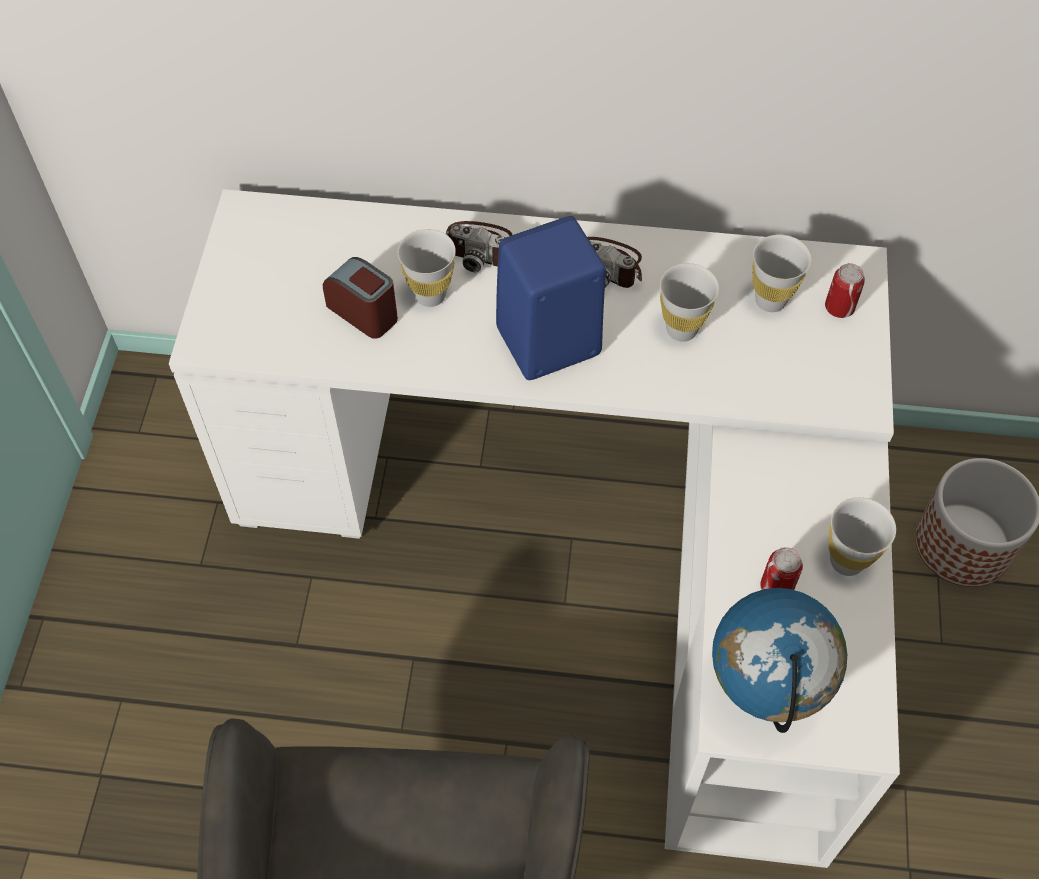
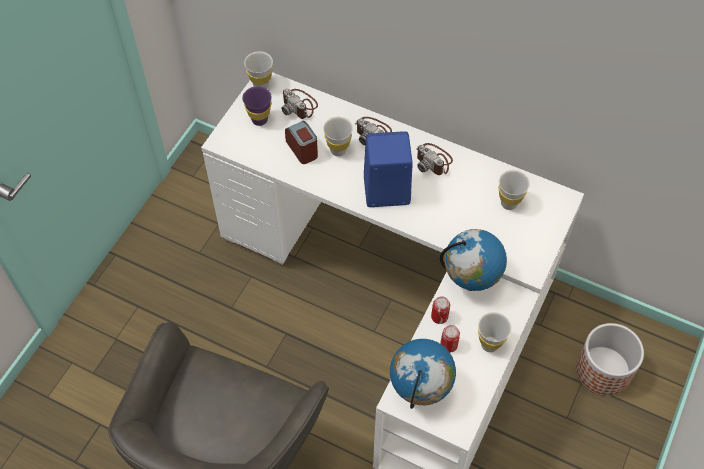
camera: 20 degrees right, 0 degrees up
white cup [660,263,719,342] -> white cup moved to [244,51,273,89]
can [825,263,865,318] -> can moved to [431,296,450,324]
none -> purple cup [242,86,272,126]
none -> camera [281,89,318,119]
none -> globe [440,229,507,291]

